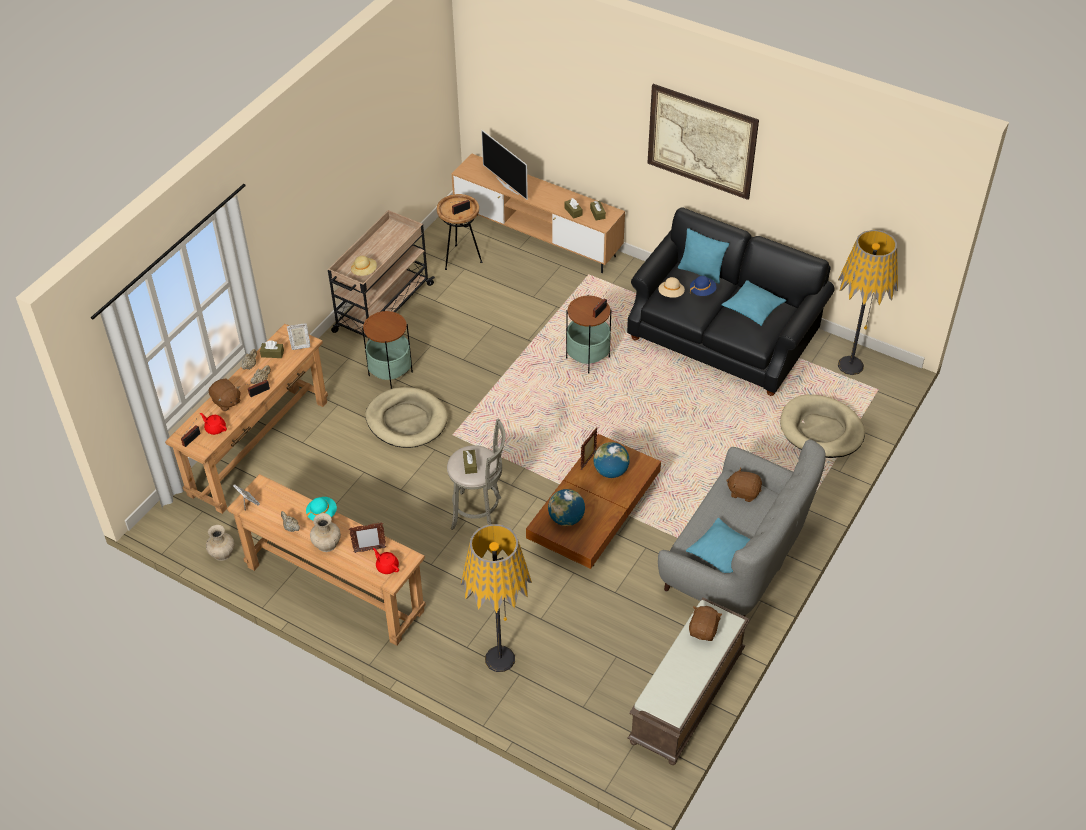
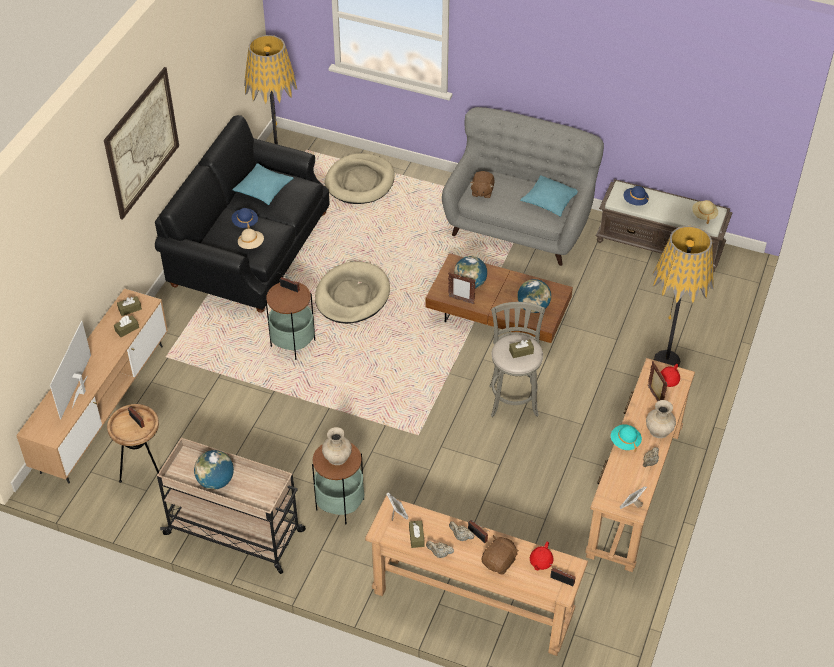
camera: 100 degrees left, 0 degrees up
beige vase [206,525,235,561] -> beige vase moved to [322,427,352,465]
beige hat [351,256,377,276] -> beige hat moved to [692,200,718,224]
beige dog bed [365,387,448,448] -> beige dog bed moved to [315,262,390,324]
television [481,130,528,200] -> television turned 150 degrees clockwise [50,321,91,419]
turquoise pillow [678,228,729,284] -> none
brown plush toy [689,606,722,641] -> blue hat [624,186,649,206]
none -> globe [194,450,234,490]

